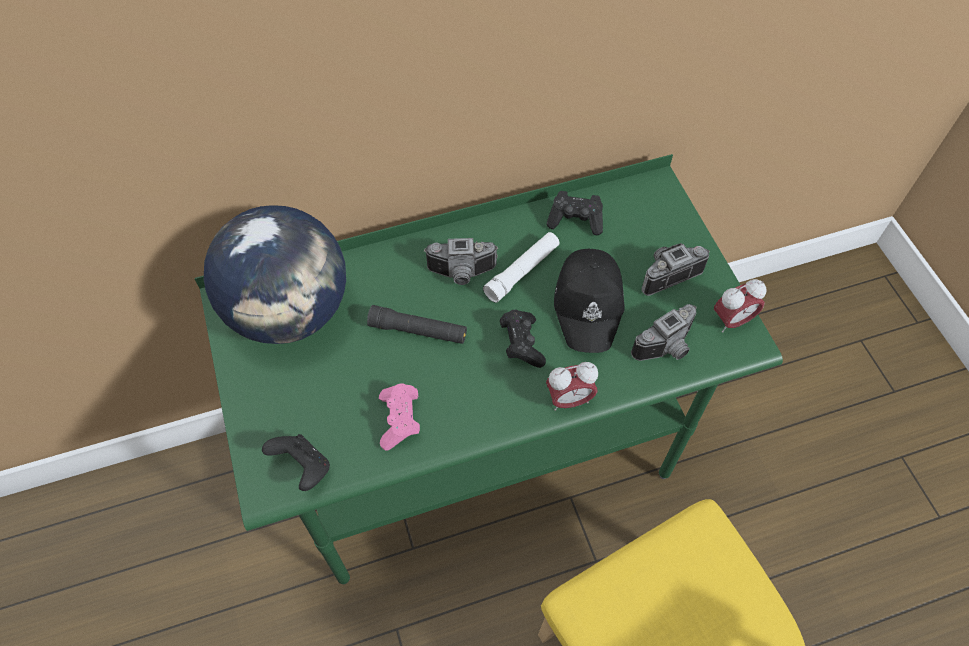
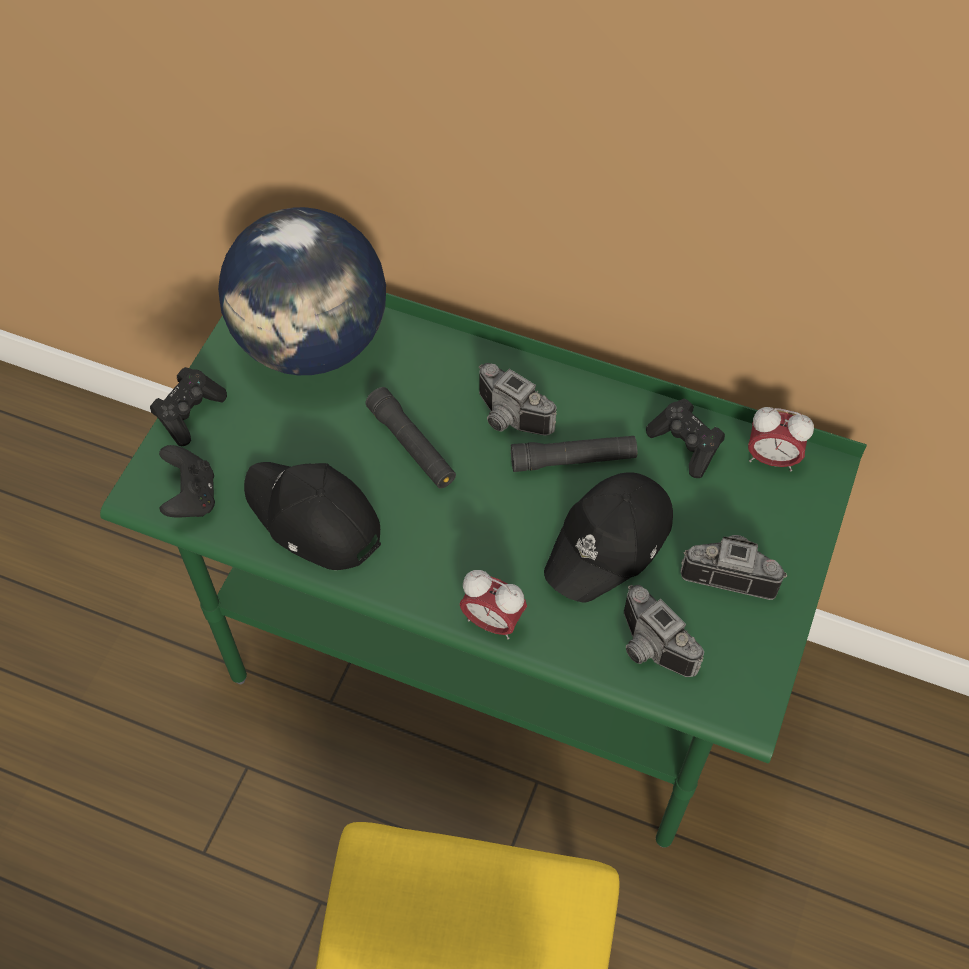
camera: 40 degrees right, 0 degrees up
pink game controller [379,383,420,450] -> black cap [244,462,381,570]
white flashlight [483,232,560,303] -> black flashlight [511,436,637,472]
black game controller [500,310,546,368] -> black game controller moved to [150,367,227,446]
camera [631,304,697,361] -> camera turned 45 degrees clockwise [624,585,704,677]
alarm clock [714,279,766,332] -> alarm clock moved to [748,407,814,471]

